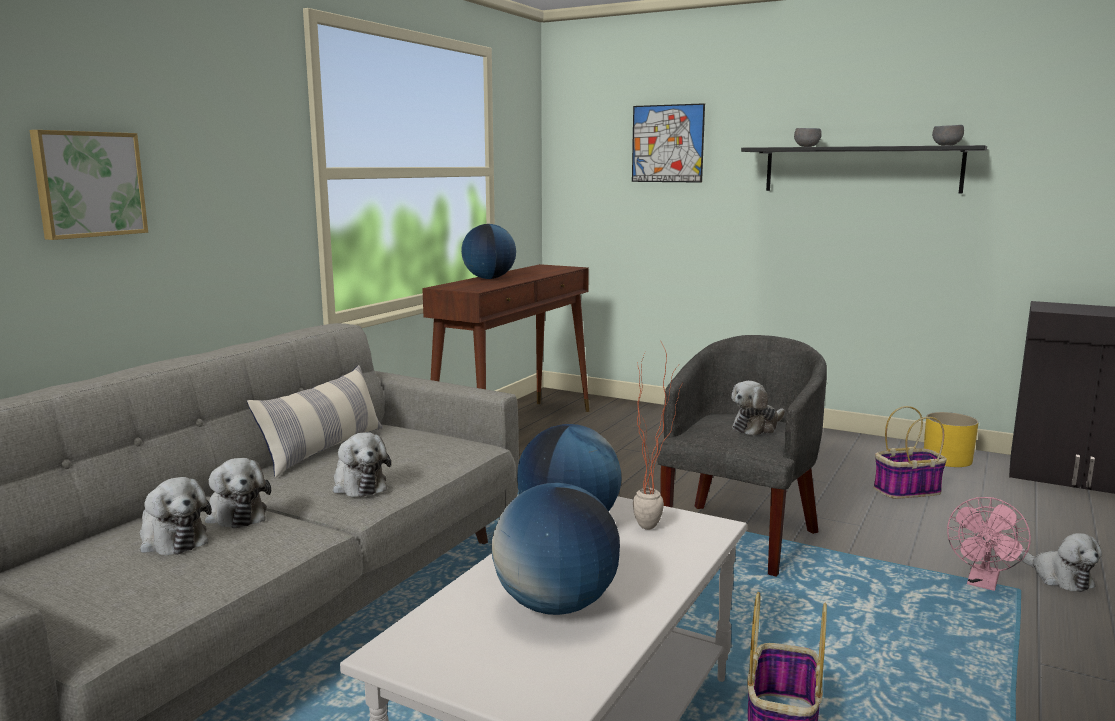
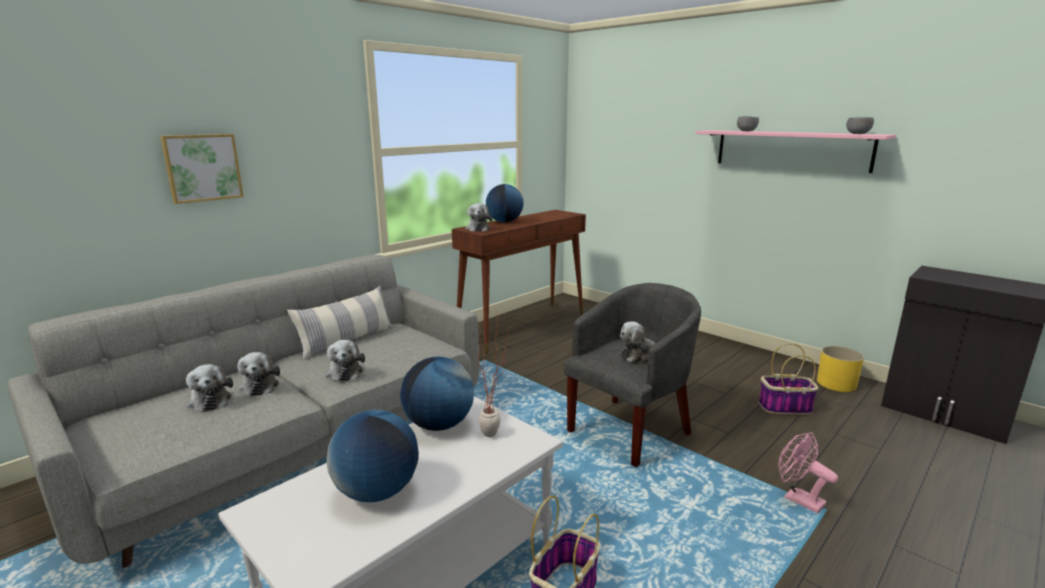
camera: 15 degrees right, 5 degrees up
picture [632,103,705,183] -> none
black shelf [741,145,987,194] -> pink shelf [695,130,896,173]
pink fan [947,497,1031,591] -> pink fan turned 90 degrees clockwise [778,432,838,513]
plush toy [1020,533,1102,592] -> plush toy moved to [466,203,492,232]

